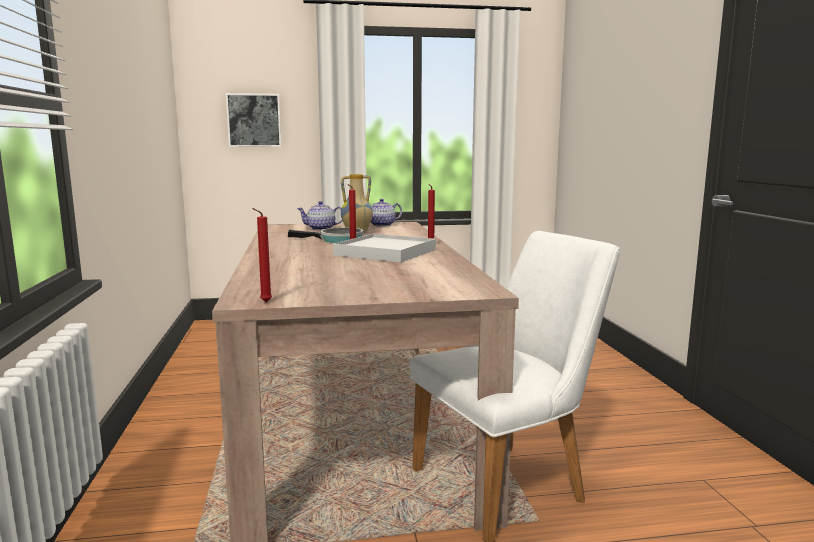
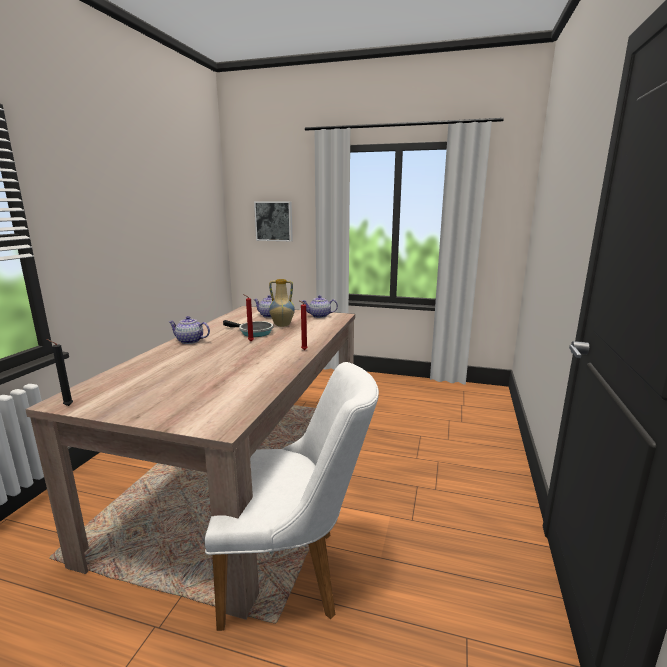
camera: 25 degrees right, 5 degrees up
red candle [252,208,272,302] -> black candle [46,339,73,406]
white tray [333,234,436,263] -> none
none -> teapot [168,316,210,344]

